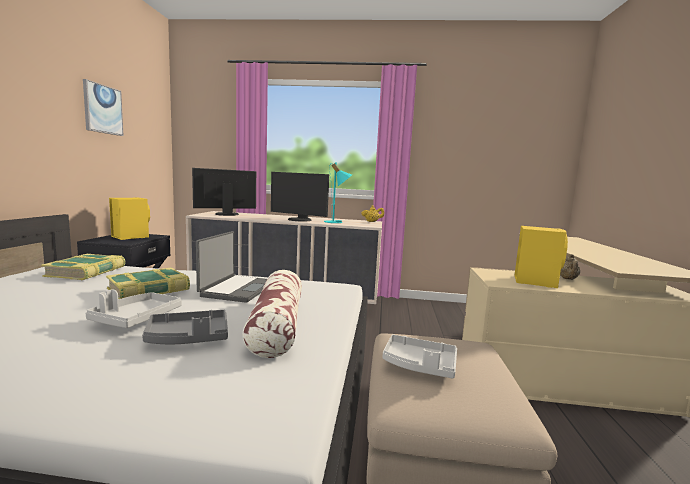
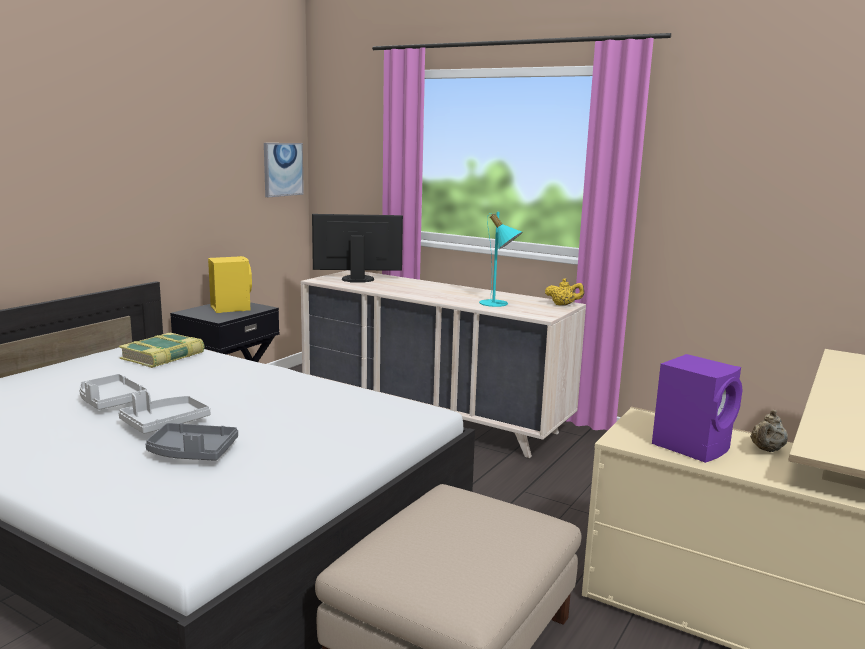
camera: 25 degrees right, 5 degrees up
picture [83,79,124,136] -> picture moved to [264,143,304,197]
book [106,267,190,299] -> none
laptop [196,231,267,303] -> none
pillow [242,270,302,358] -> none
monitor [271,172,329,221] -> none
grey tray [383,334,457,379] -> grey tray moved to [79,374,149,410]
yellow speaker [515,226,568,288] -> purple speaker [652,354,742,463]

